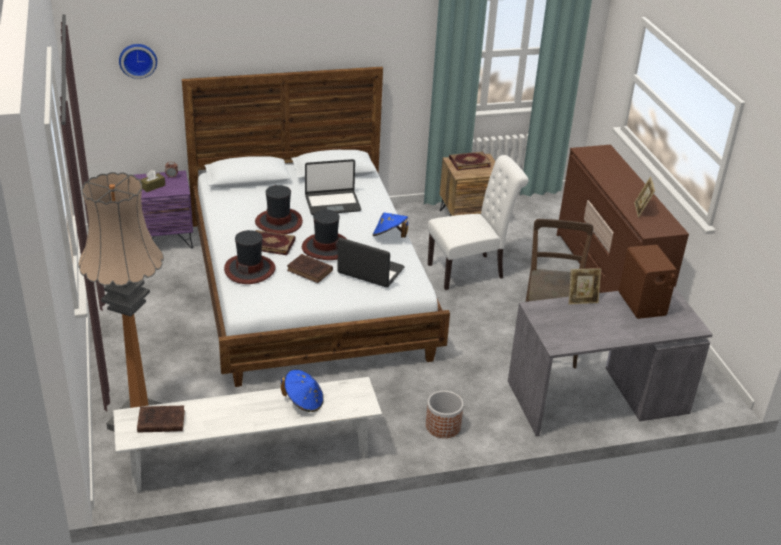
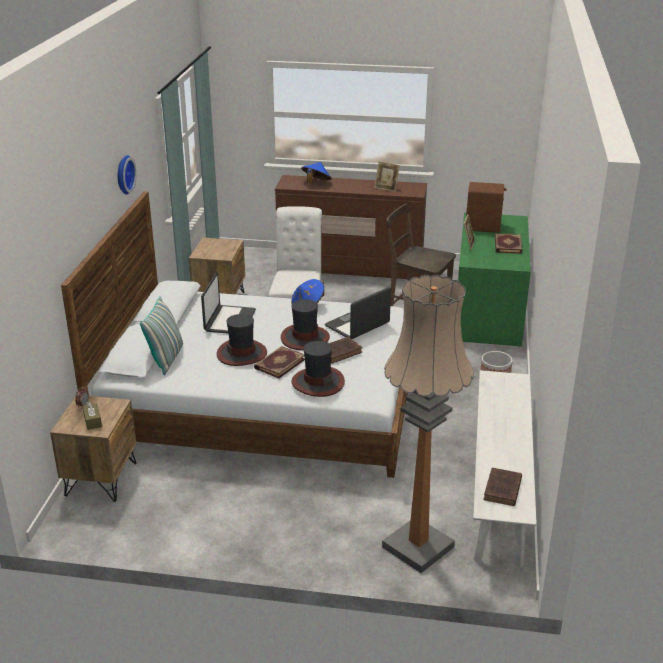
camera: 65 degrees left, 5 degrees down
wall clock [119,44,157,79] -> wall clock moved to [118,155,137,194]
purple nightstand [134,170,193,248] -> brown nightstand [50,396,136,502]
blue hat [281,370,324,412] -> blue hat moved to [301,162,332,183]
book [449,151,491,171] -> book moved to [495,234,522,254]
grey desk [508,286,713,436] -> green desk [458,212,531,347]
none -> pillow [140,296,183,375]

